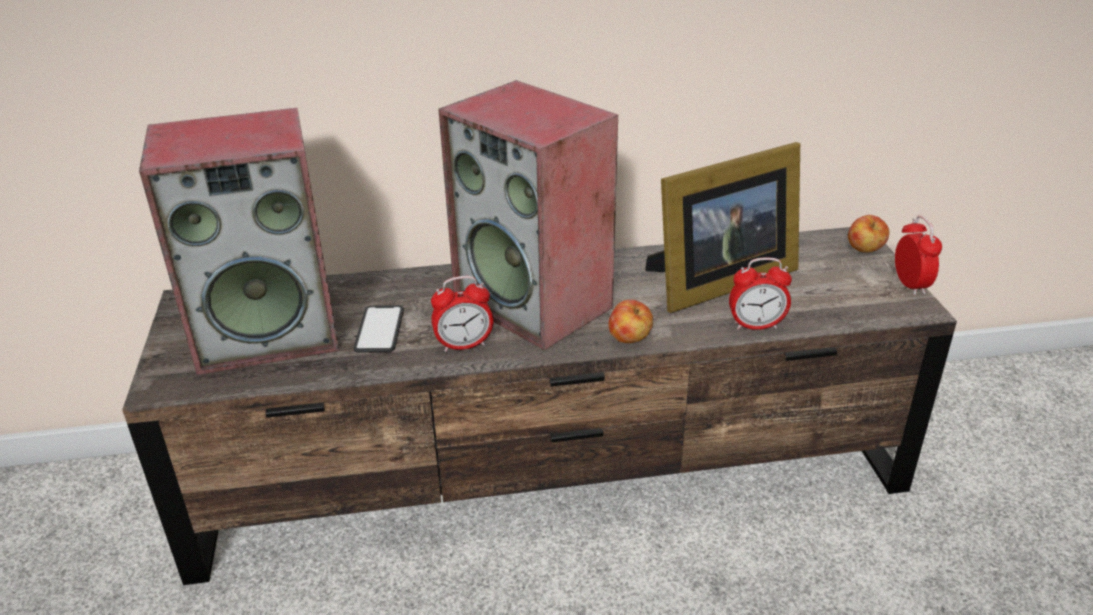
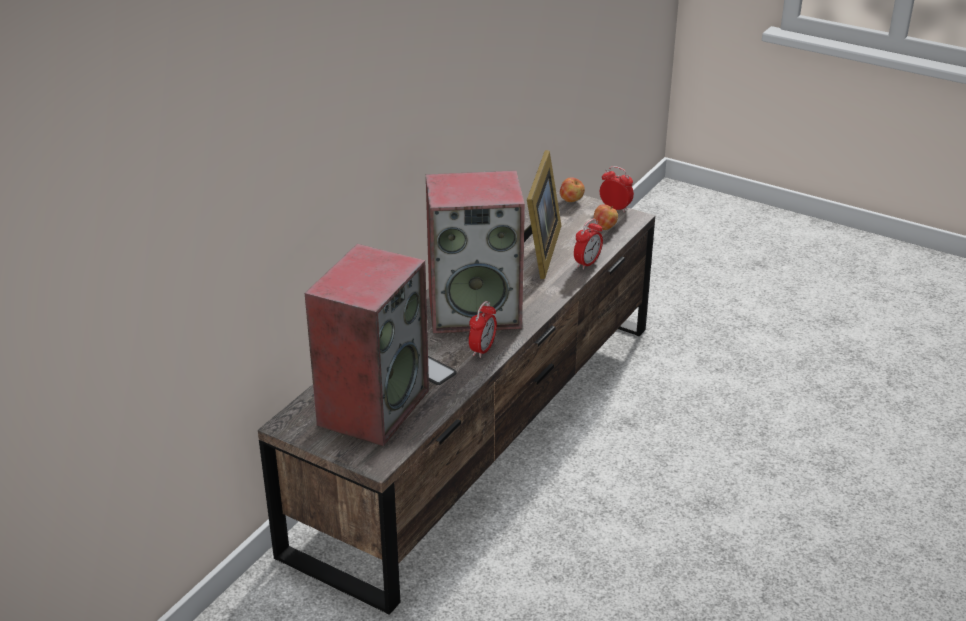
camera: 50 degrees left, 0 degrees up
apple [608,300,653,343] -> apple moved to [594,204,618,230]

